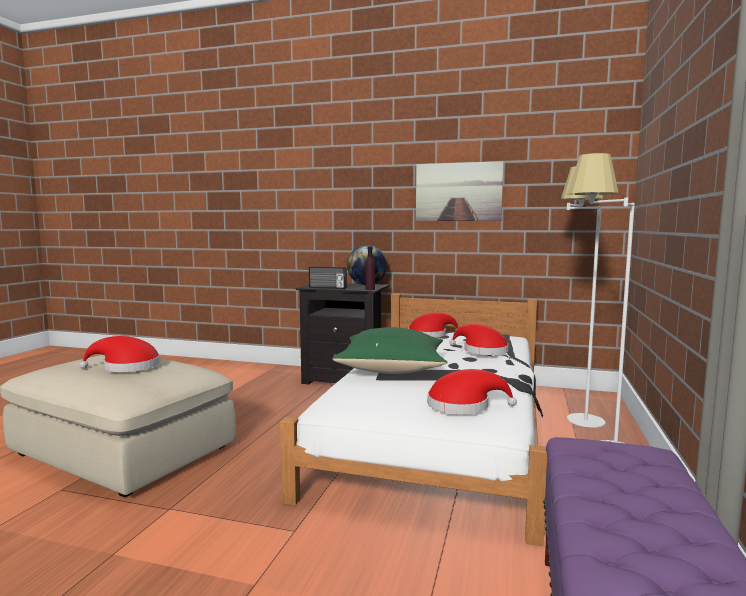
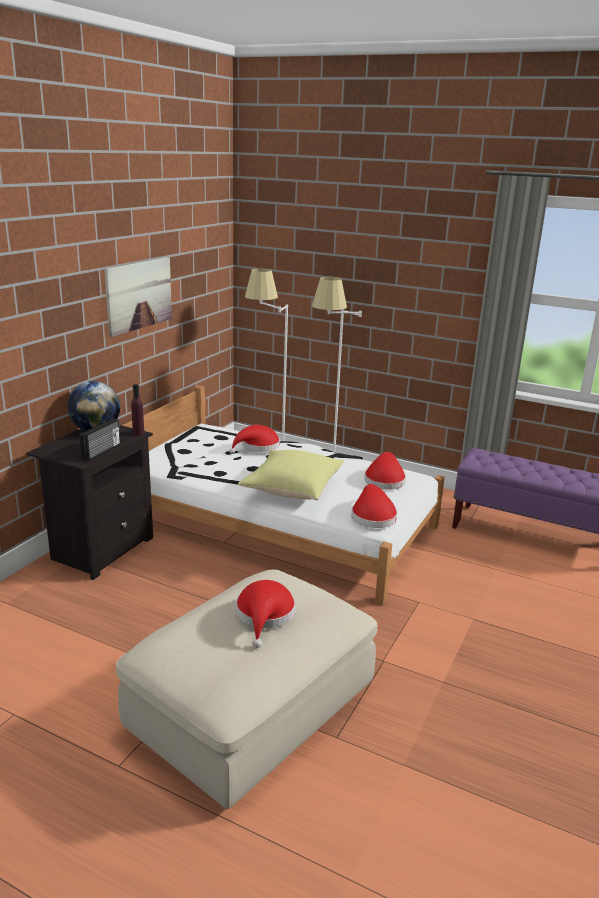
camera: 80 degrees left, 15 degrees up
green pillow [333,327,448,374] -> yellow pillow [238,450,344,500]
red hat [408,312,458,338] -> red hat moved to [351,484,397,528]

